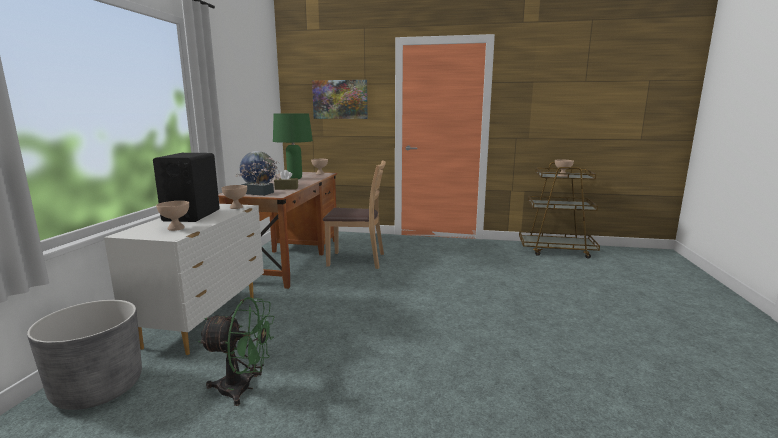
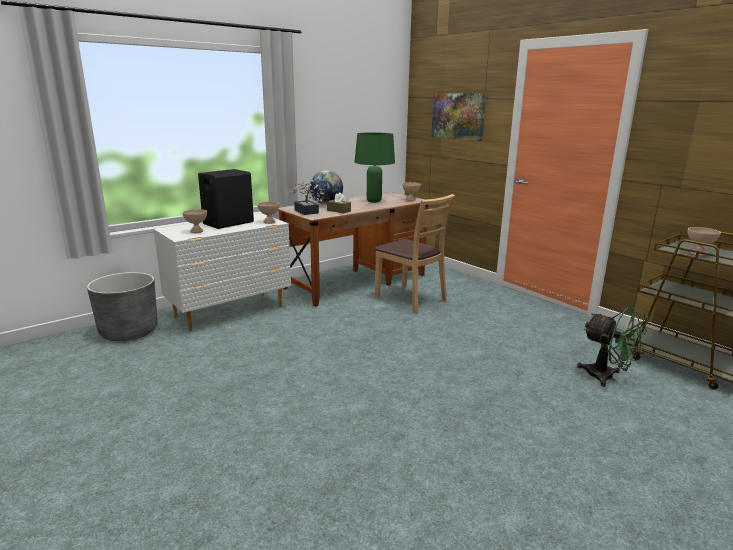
camera: 40 degrees right, 5 degrees up
green fan [198,297,274,406] -> green fan moved to [577,307,648,387]

